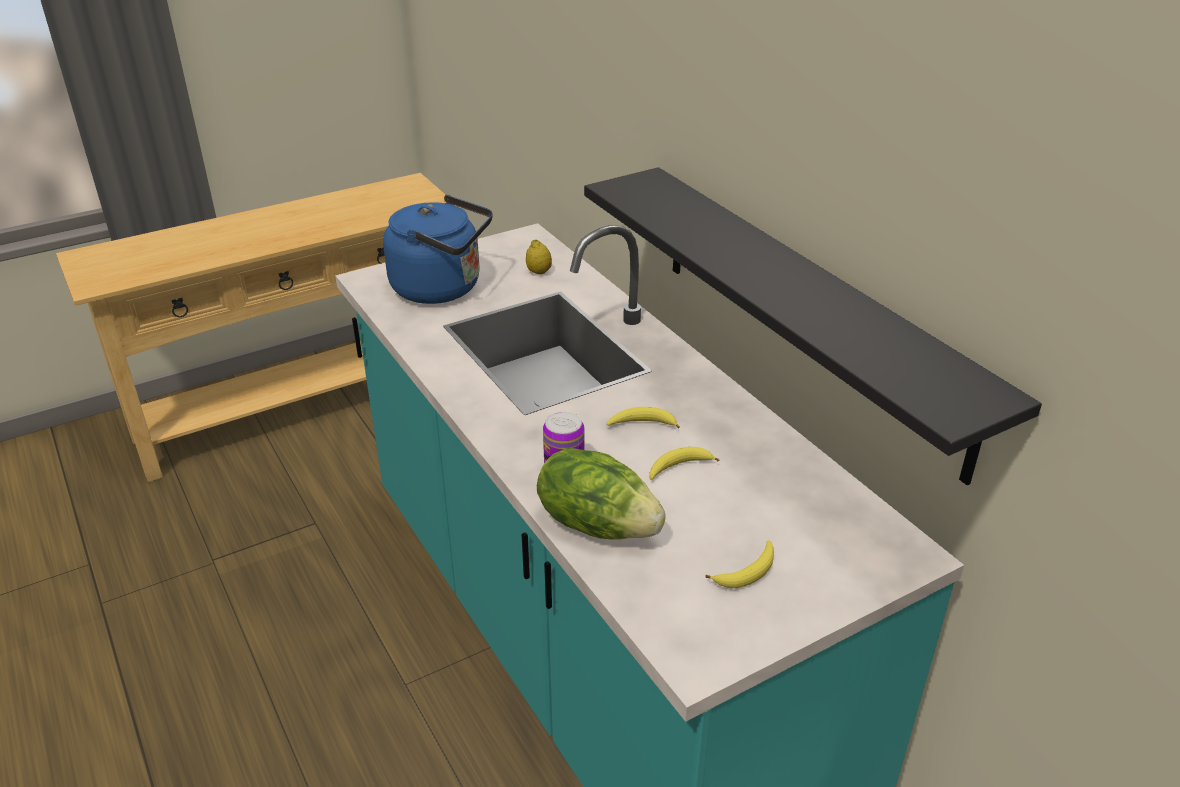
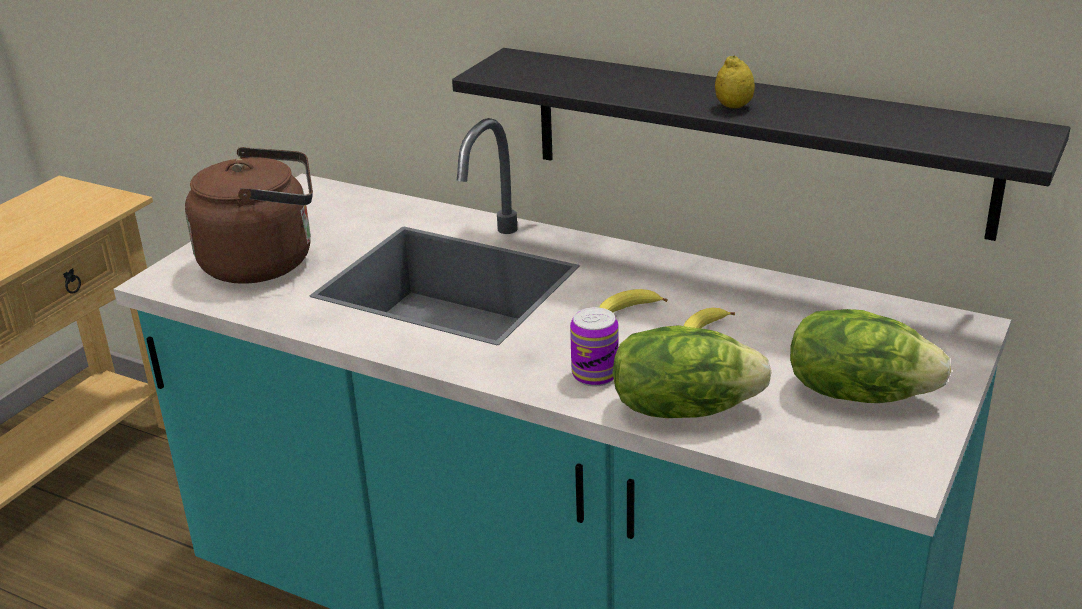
camera: 30 degrees left, 5 degrees down
blue kettle [383,195,493,304] -> brown kettle [185,147,313,284]
lemon [526,240,552,274] -> lemon moved to [715,55,755,109]
banana [706,540,774,588] -> lettuce [790,309,951,403]

